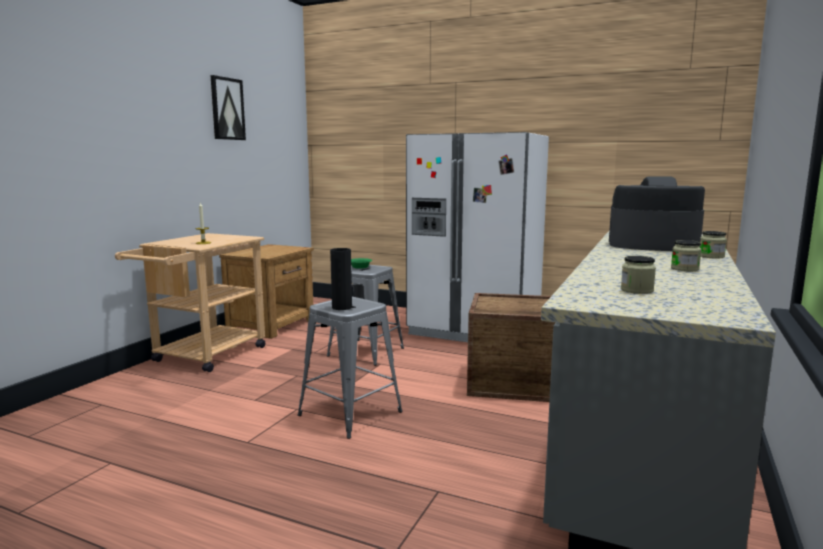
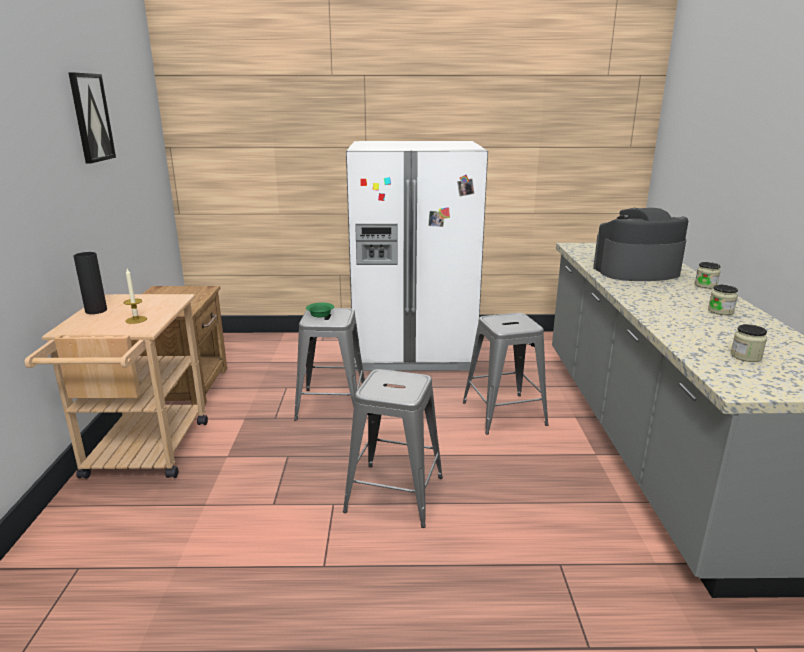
camera: 25 degrees left, 10 degrees up
black vase [330,248,352,310] -> black vase moved to [73,252,107,314]
crate [467,293,556,402] -> grey stool [463,313,549,435]

